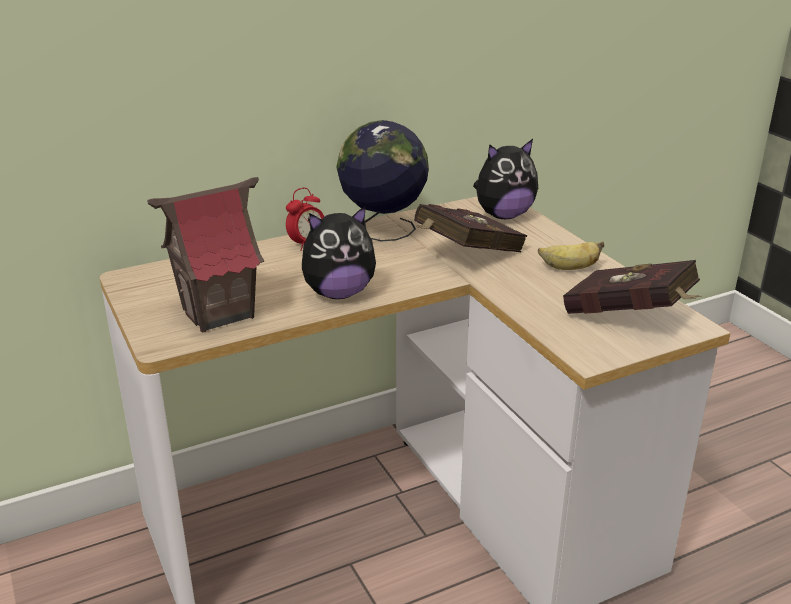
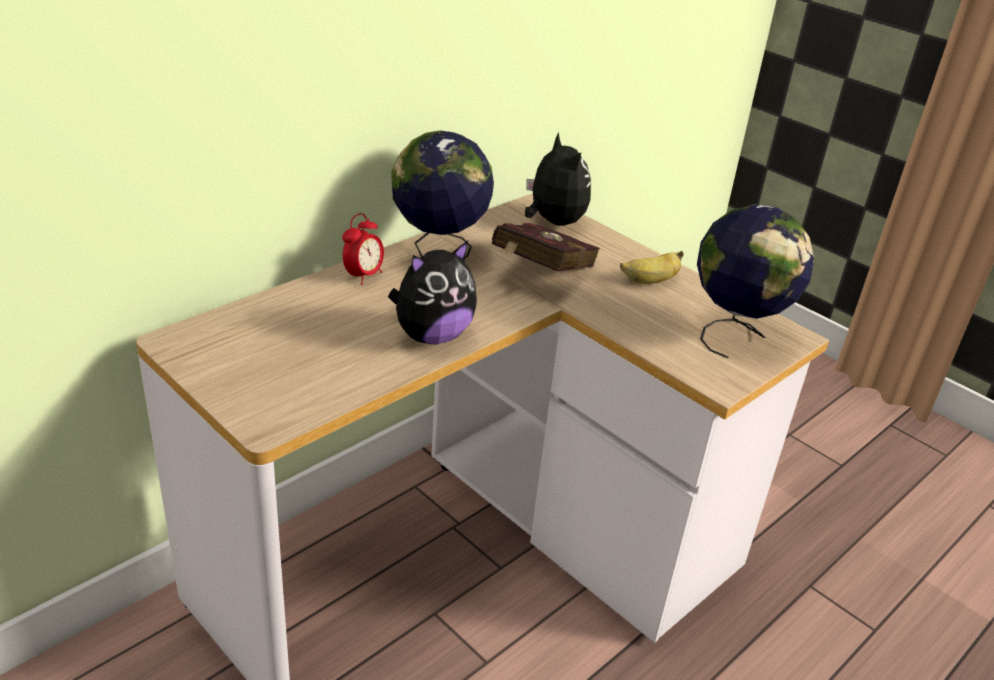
camera: 20 degrees left, 5 degrees up
toy house [147,177,264,332] -> none
plush toy [473,139,538,219] -> plush toy turned 75 degrees counterclockwise [525,132,591,226]
red book [563,260,702,314] -> globe [697,204,815,358]

